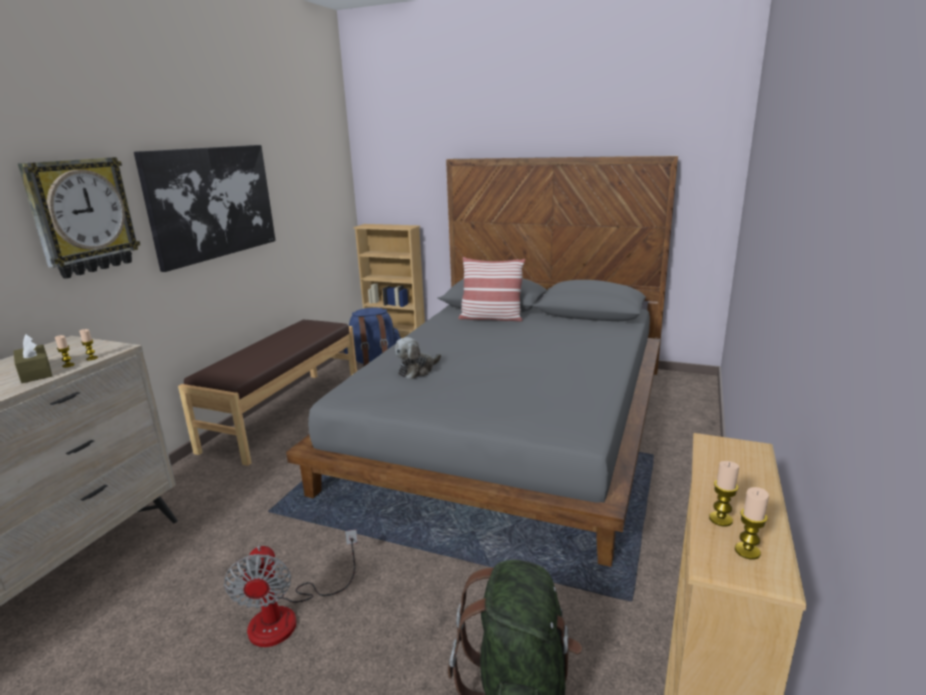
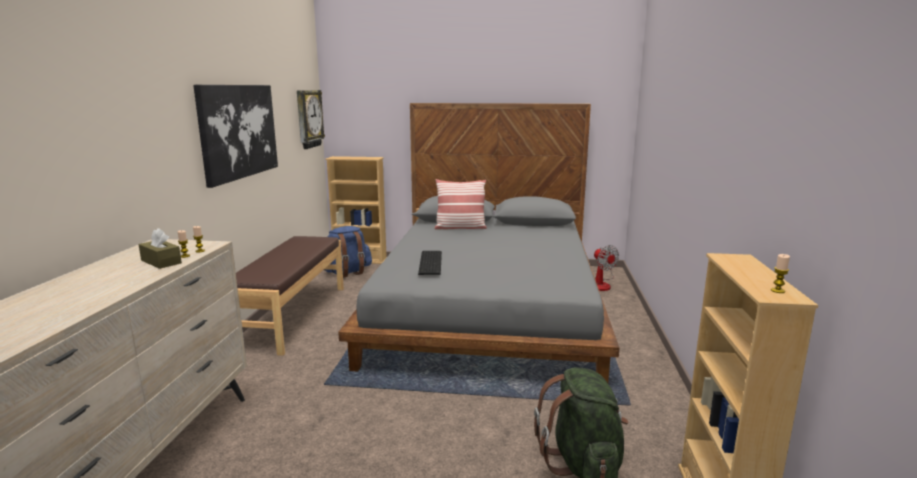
camera: 15 degrees left, 5 degrees down
wall clock [18,157,140,279] -> wall clock moved to [297,90,325,149]
fan [224,530,358,647] -> fan moved to [594,245,619,291]
plush toy [395,337,441,379] -> keyboard [418,251,442,275]
candle [709,461,739,526] -> none

